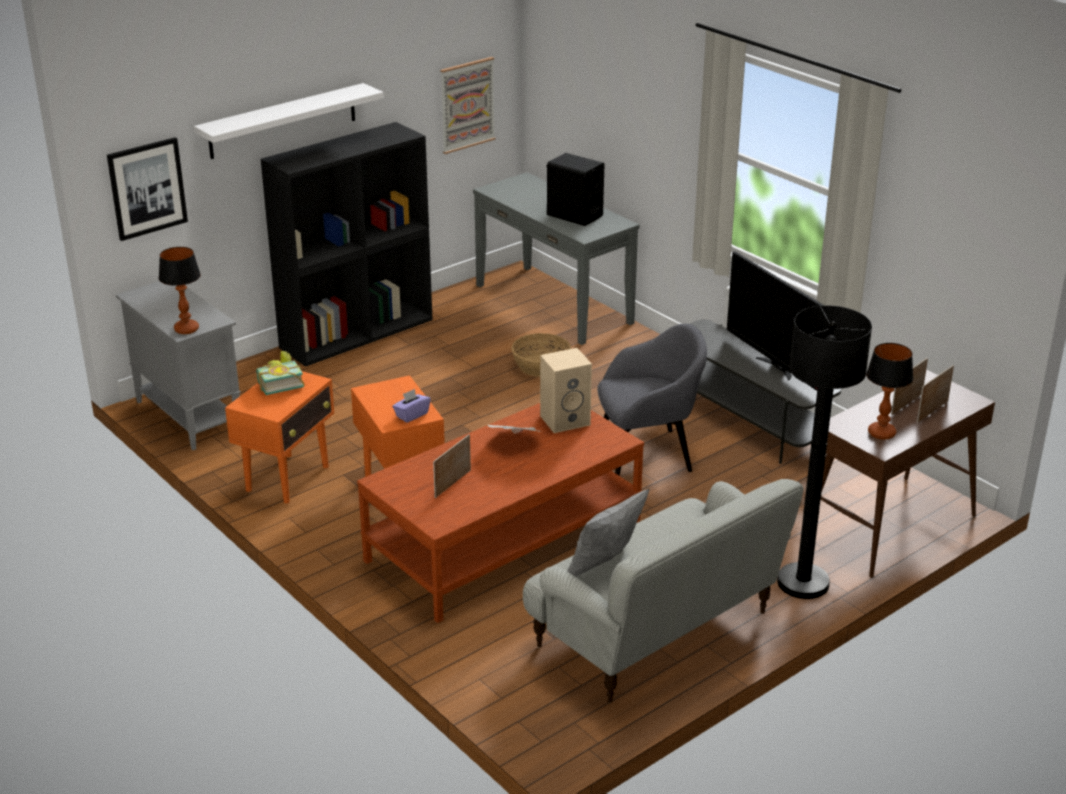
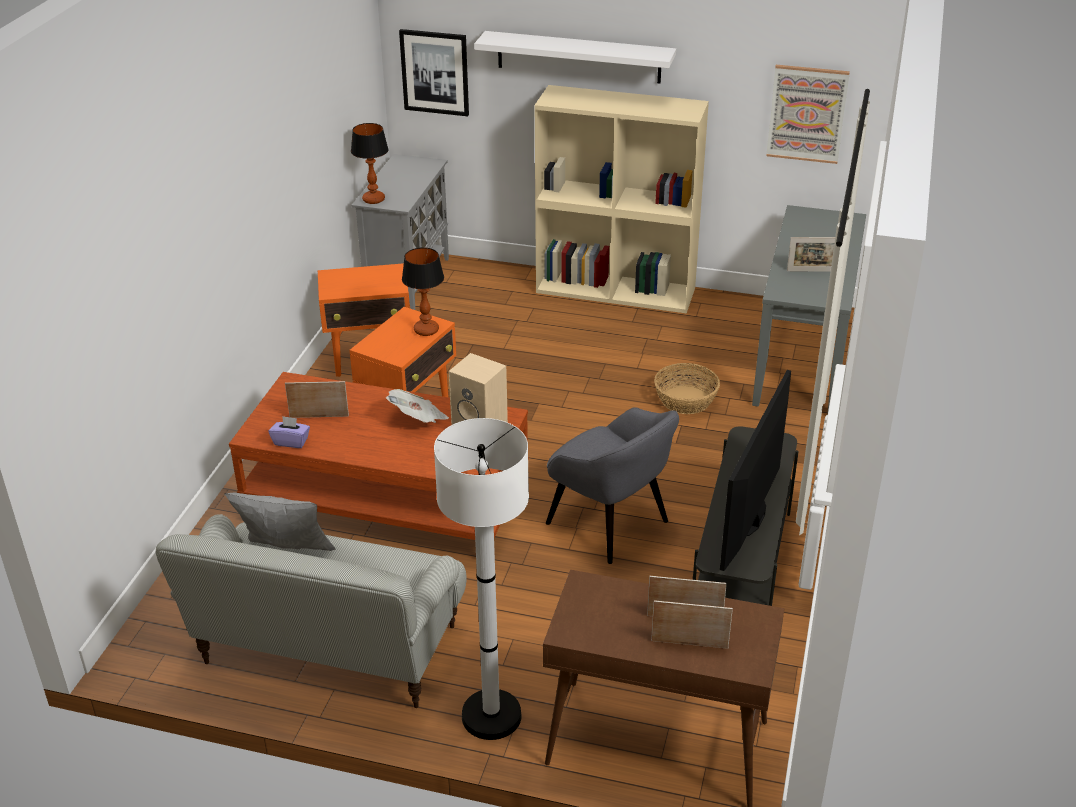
camera: 55 degrees right, 5 degrees up
book [256,351,304,395] -> none
black bookcase [261,122,433,367] -> beige bookcase [535,85,709,313]
purple tissue box [392,389,431,423] -> purple tissue box moved to [269,416,310,448]
black speaker [547,153,604,226] -> picture frame [787,237,835,272]
black floor lamp [777,305,872,599] -> white floor lamp [434,418,529,740]
table lamp [866,343,914,440] -> table lamp moved to [402,247,444,336]

